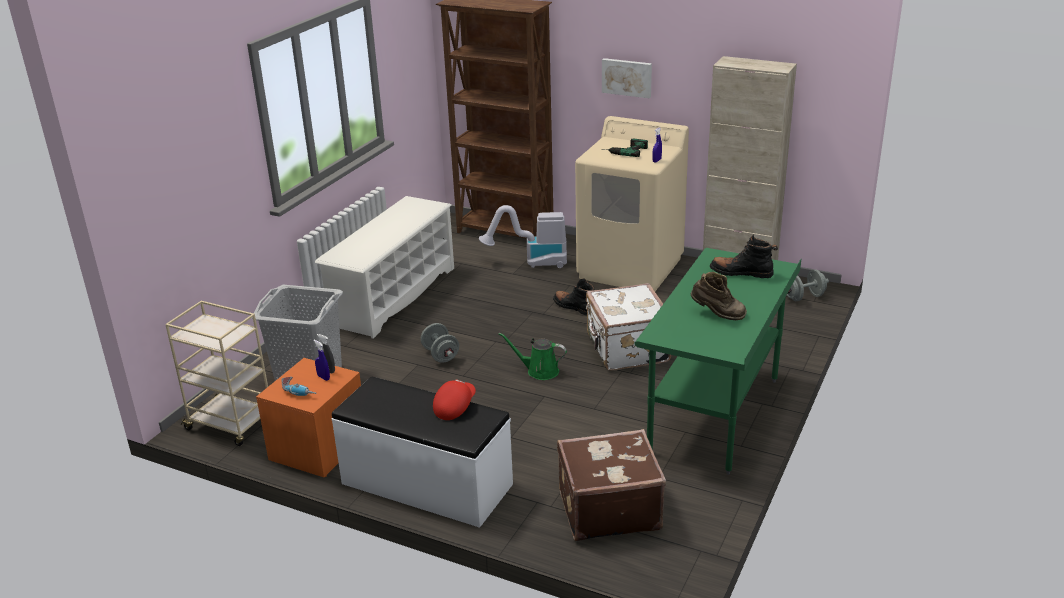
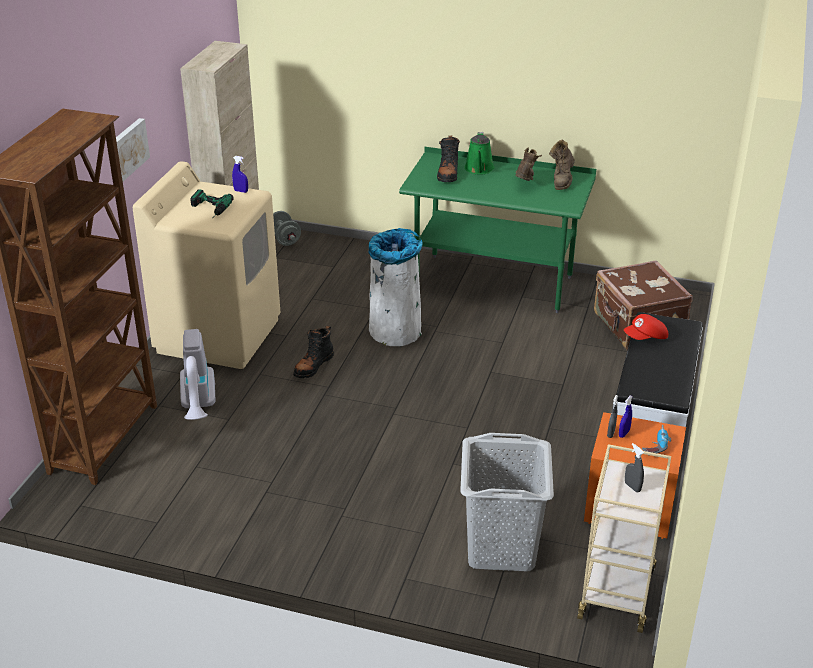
camera: 100 degrees left, 5 degrees up
white shoe rack [315,196,454,339] -> none
grey dumbbell [421,323,459,363] -> none
red cap [433,379,476,420] -> red cap turned 45 degrees counterclockwise [624,314,668,340]
green watering can [499,333,567,380] -> green watering can moved to [465,132,494,174]
white suitcase [586,283,671,371] -> white trash can [369,228,423,346]
none -> brown boot [549,139,575,190]
none -> grey spray bottle [625,443,644,492]

